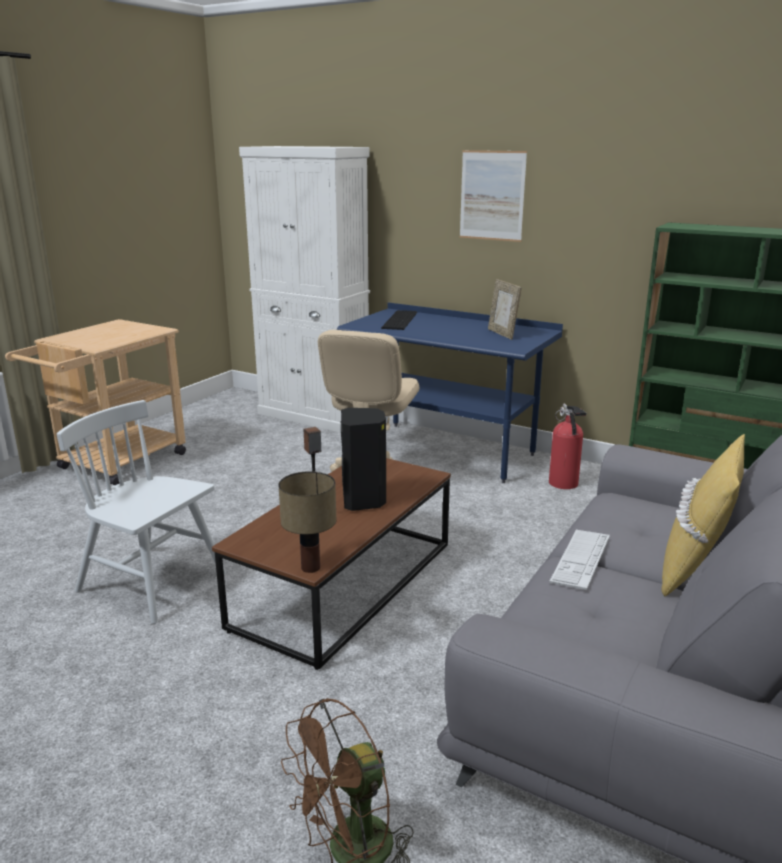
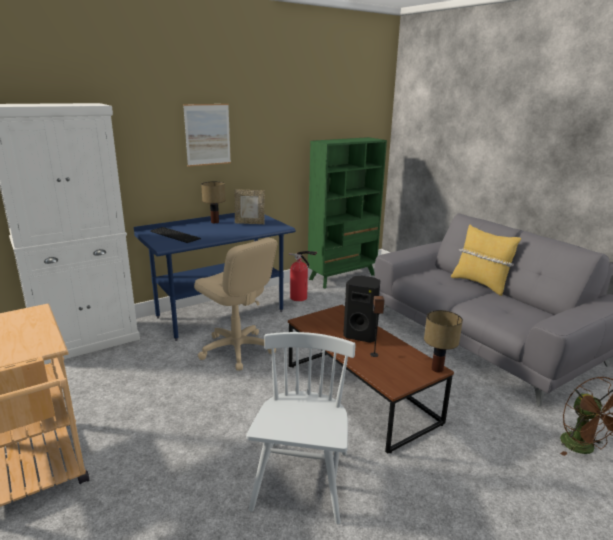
camera: 65 degrees left, 0 degrees up
white chair [57,400,226,624] -> white chair turned 135 degrees clockwise [246,332,356,524]
keyboard [549,530,610,590] -> none
none -> table lamp [201,181,226,223]

